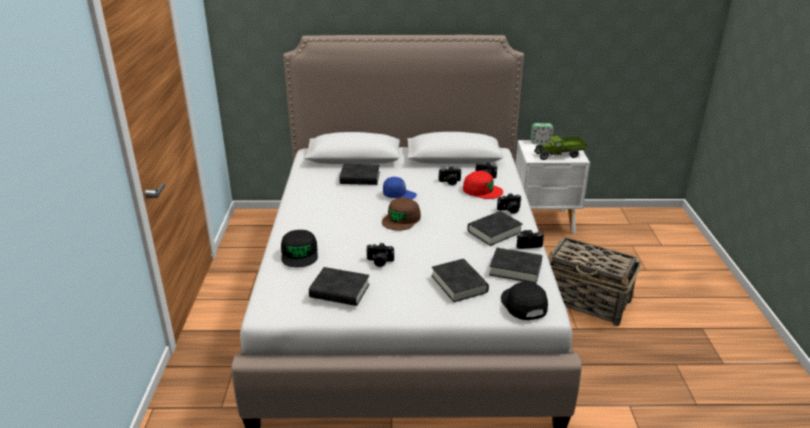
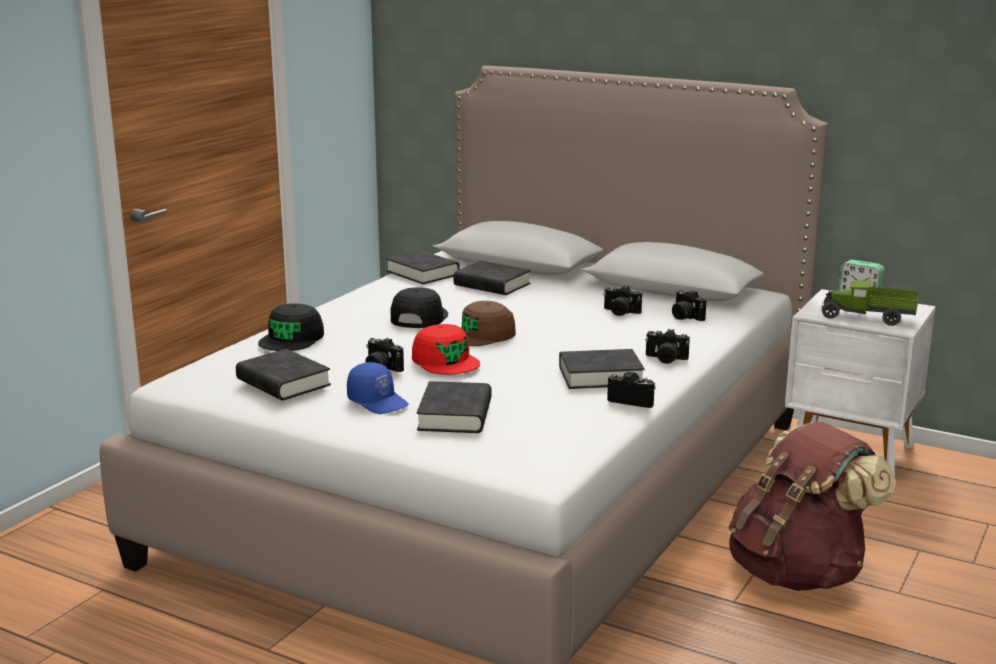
camera: 30 degrees right, 10 degrees down
blue cap [383,177,417,200] -> blue cap moved to [347,362,409,414]
red cap [463,171,503,199] -> red cap moved to [412,324,480,375]
black book [489,248,542,284] -> black book moved to [386,250,460,284]
black cap [501,282,548,320] -> black cap moved to [390,287,448,328]
basket [548,237,641,326] -> brown backpack [728,422,896,591]

